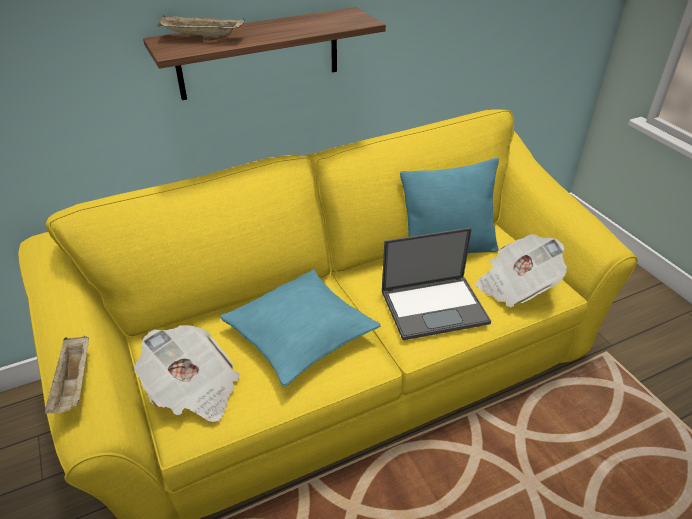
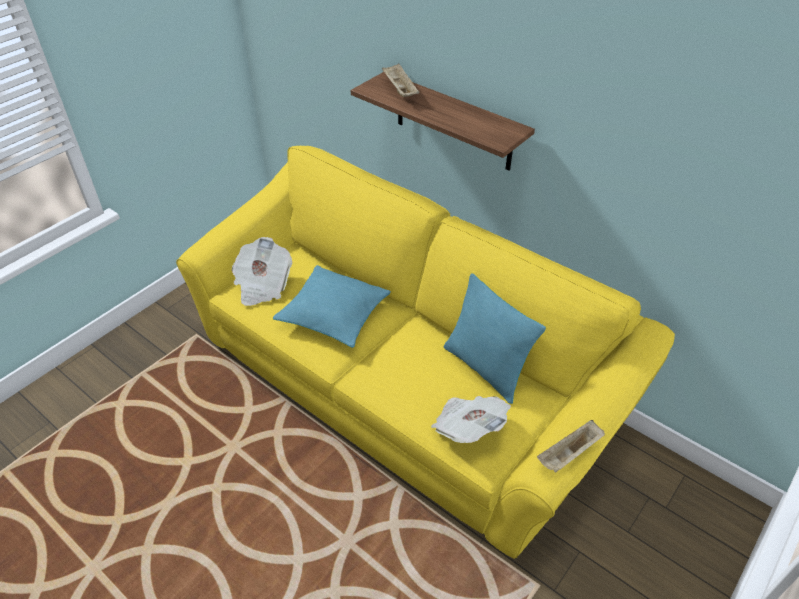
camera: 65 degrees right, 5 degrees up
beige tray [45,336,89,414] -> beige tray moved to [537,420,605,473]
laptop [382,228,491,340] -> none

